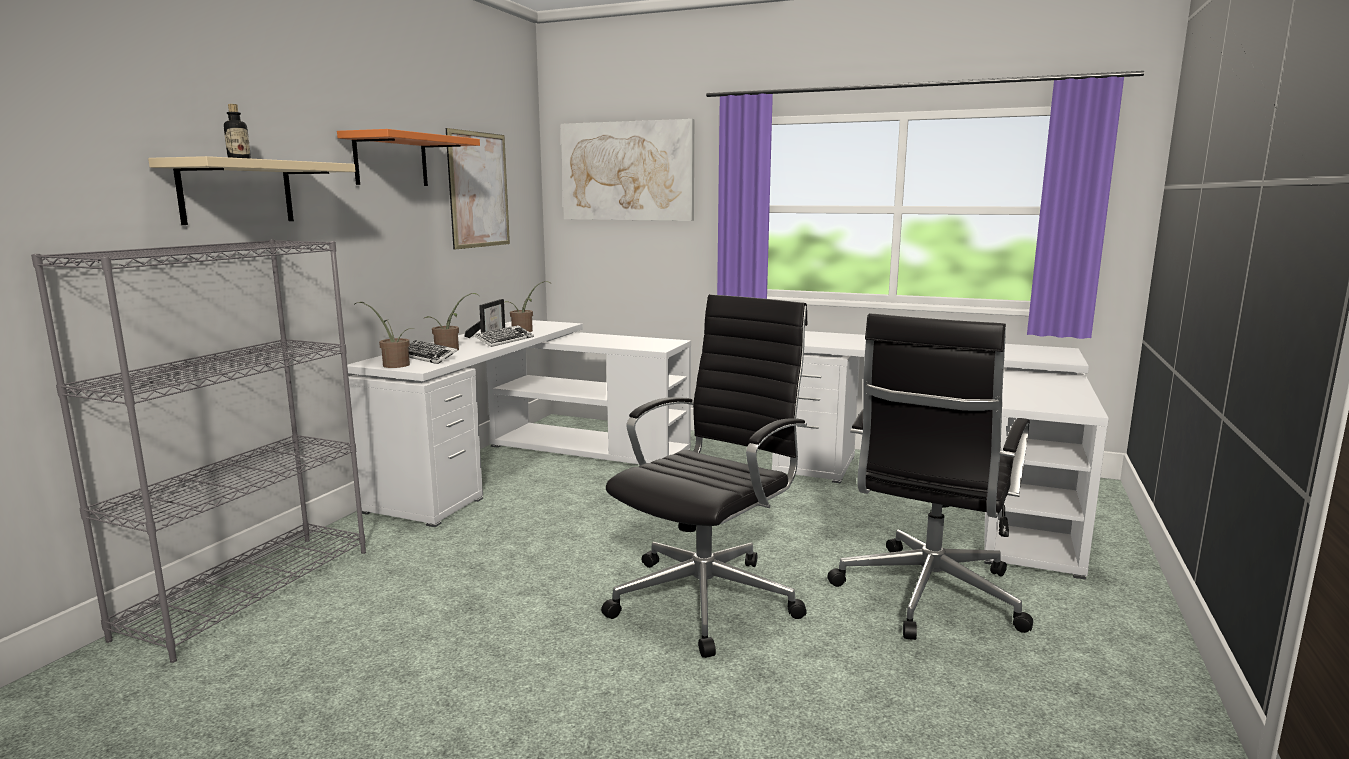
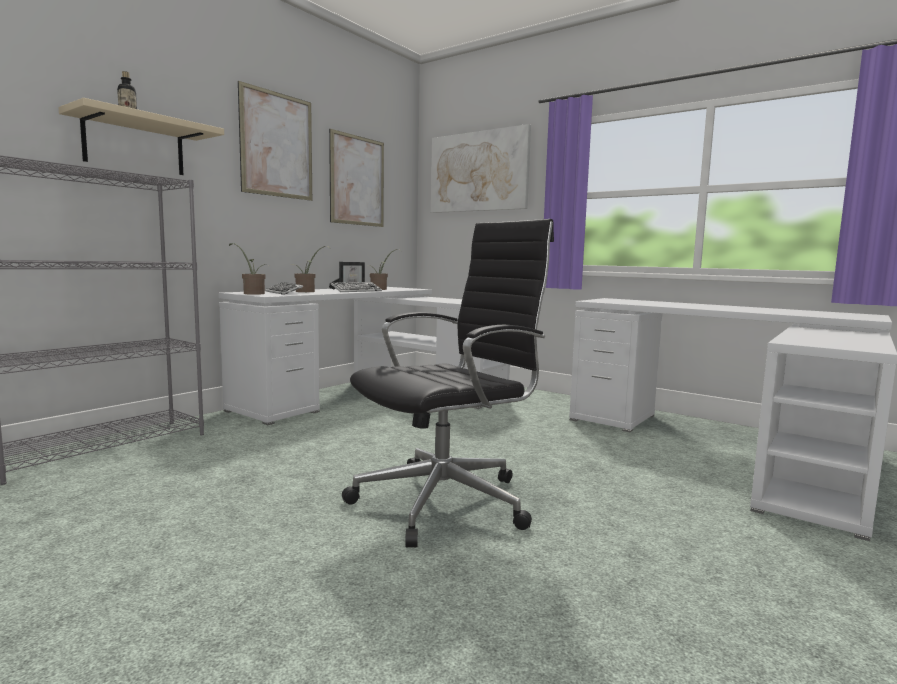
camera: 15 degrees right, 5 degrees down
orange shelf [337,129,480,186] -> picture [238,81,312,201]
black office chair [827,313,1033,640] -> none

